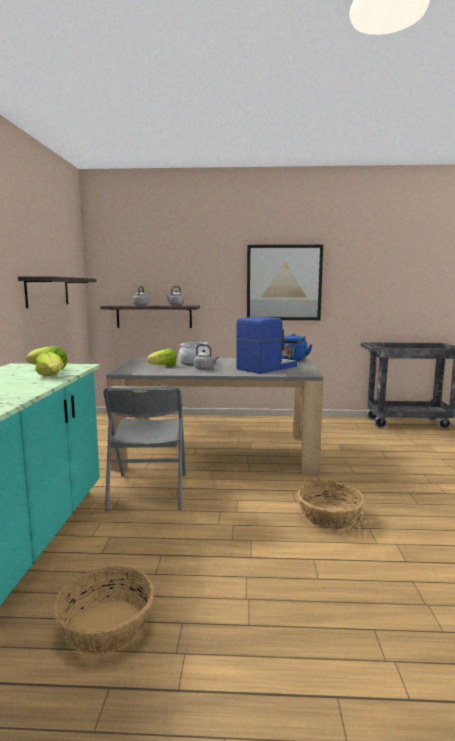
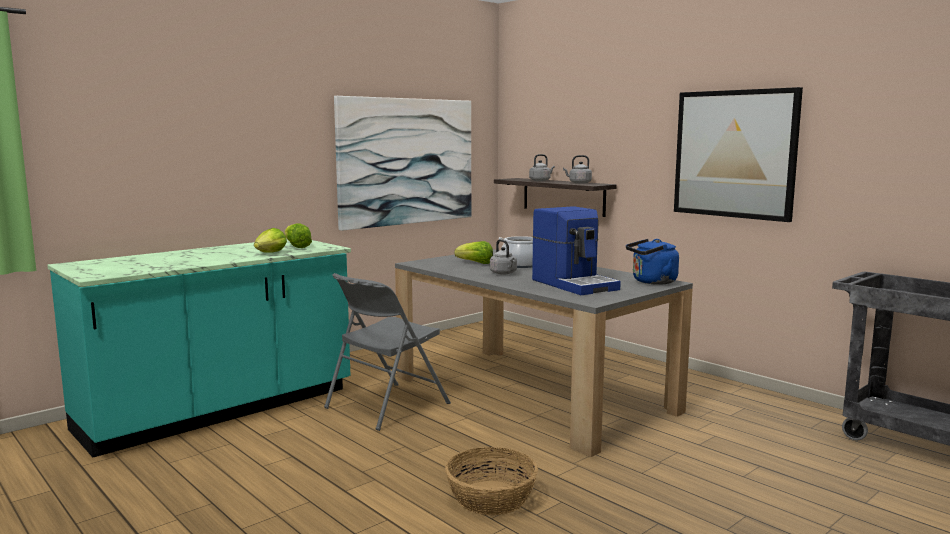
camera: 45 degrees right, 0 degrees up
shelf [18,276,97,308] -> picture [334,96,471,231]
basket [53,566,154,655] -> none
coffee machine [236,317,297,374] -> coffee machine turned 60 degrees clockwise [532,206,621,295]

